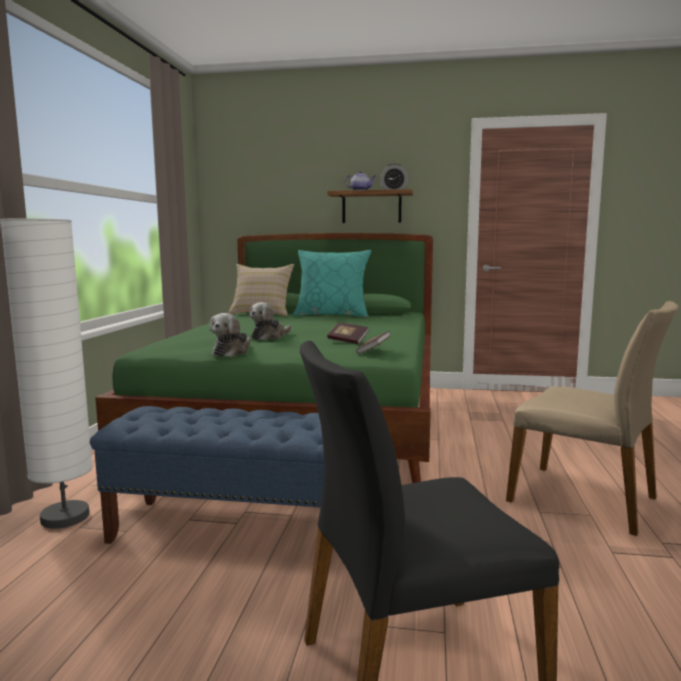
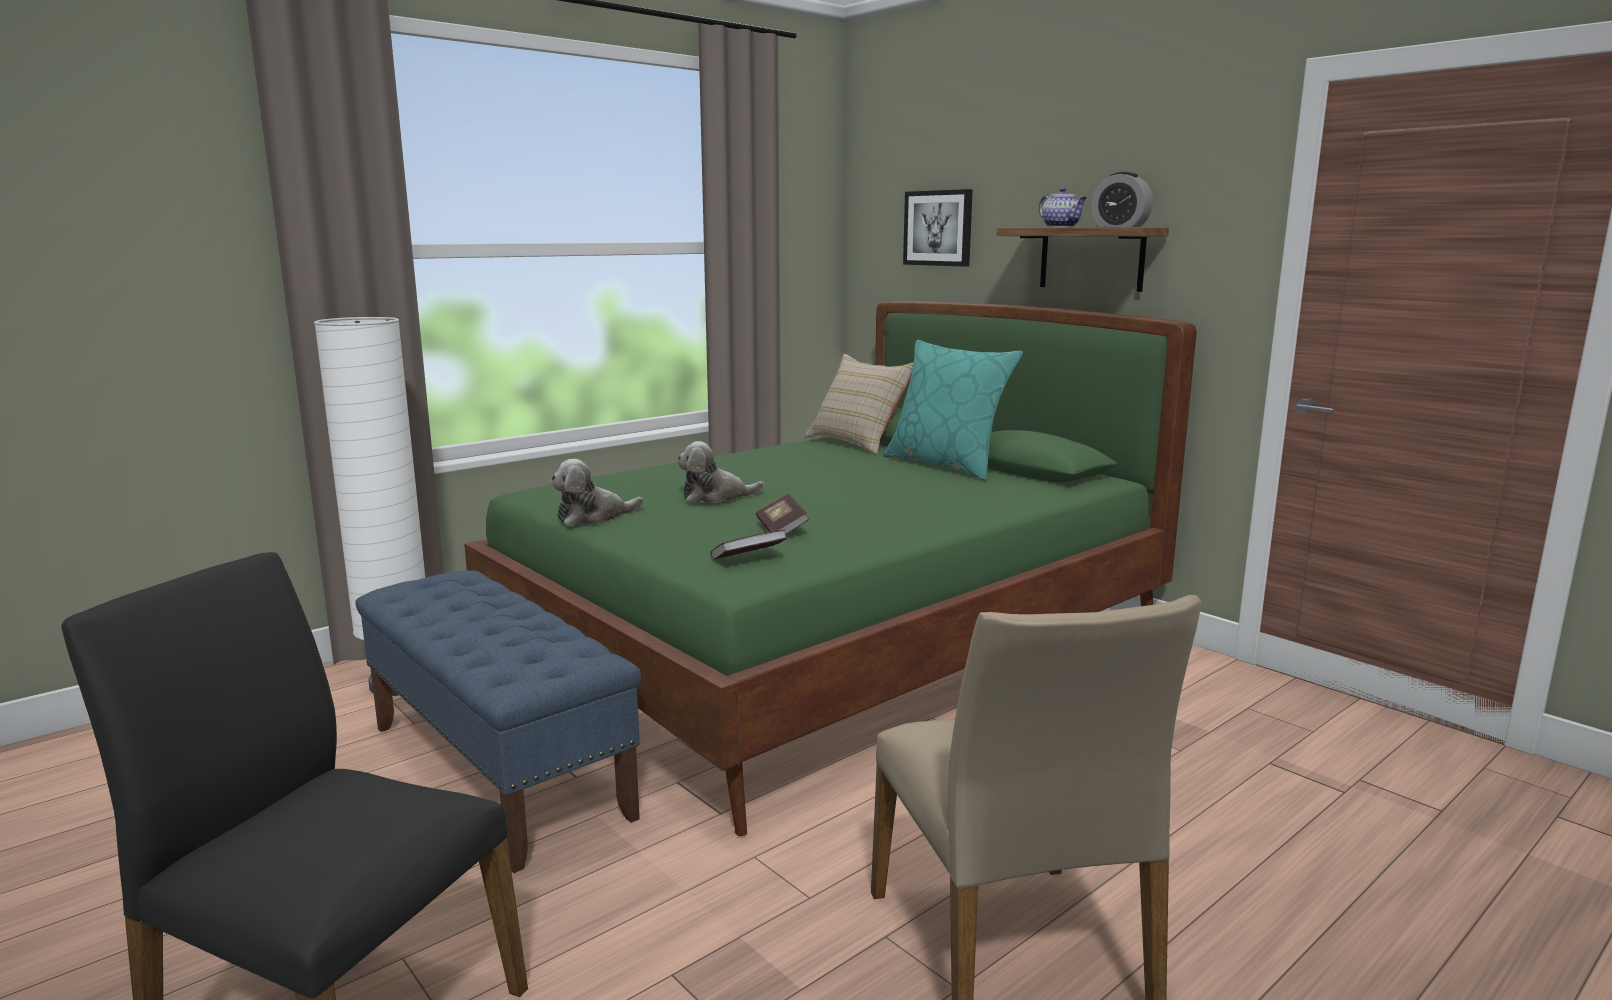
camera: 40 degrees right, 5 degrees up
none -> picture [903,189,973,267]

